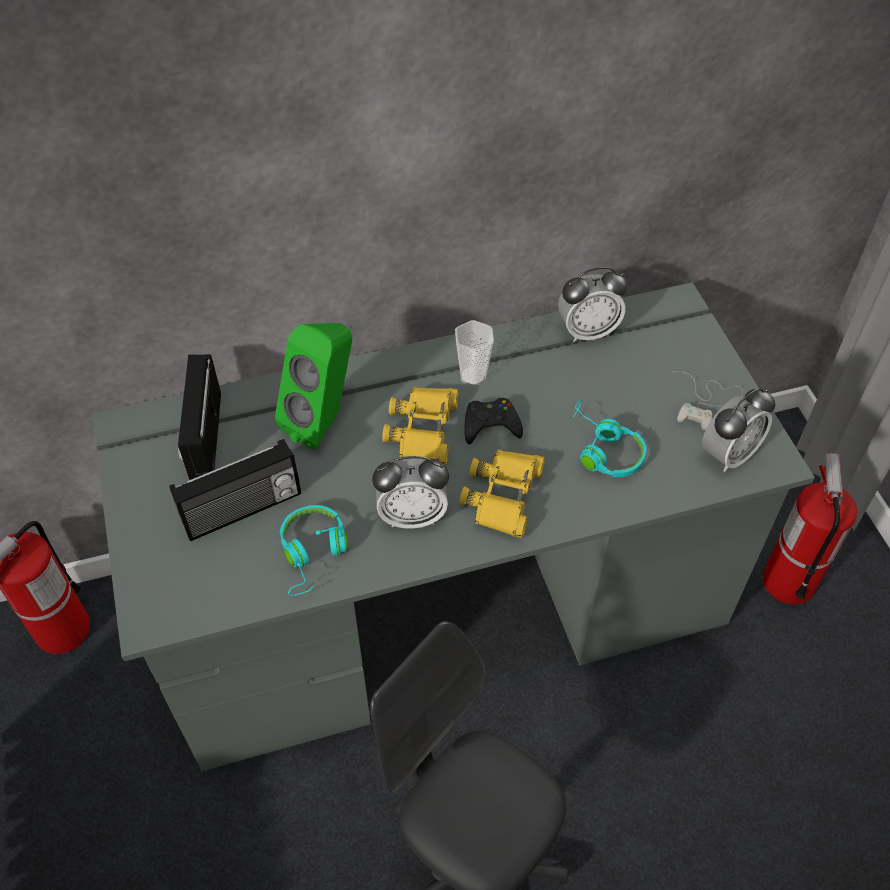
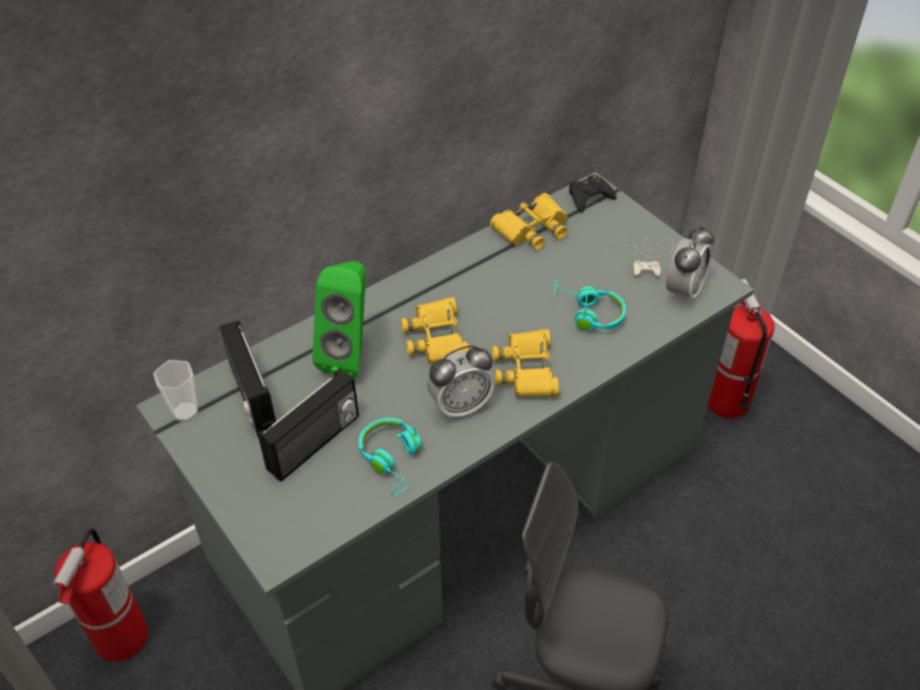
camera: 20 degrees left, 5 degrees down
cup [455,320,494,386] -> cup moved to [153,360,198,422]
black game controller [464,398,523,444] -> black game controller moved to [569,175,616,213]
alarm clock [558,267,628,342] -> yellow binoculars [490,193,568,250]

